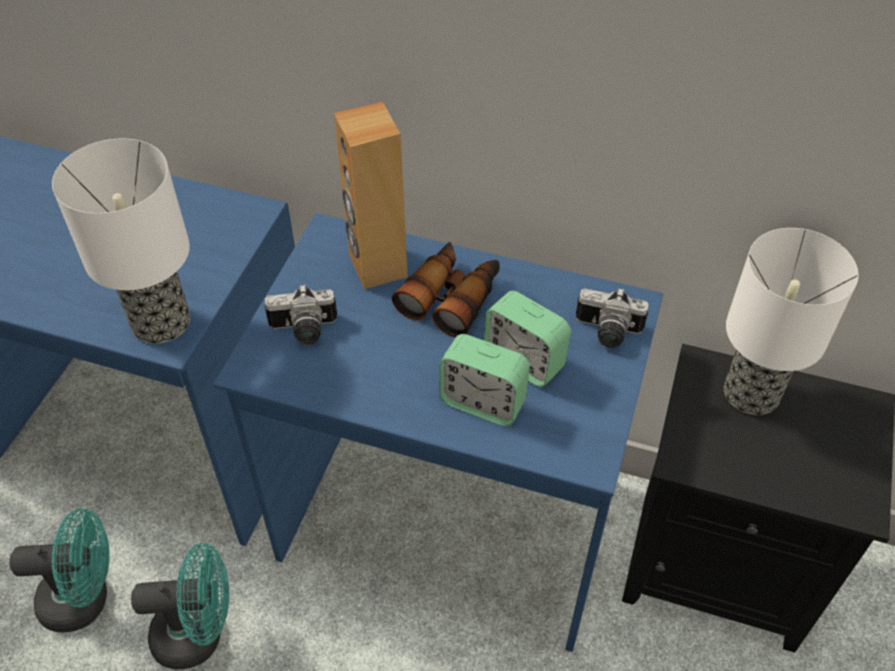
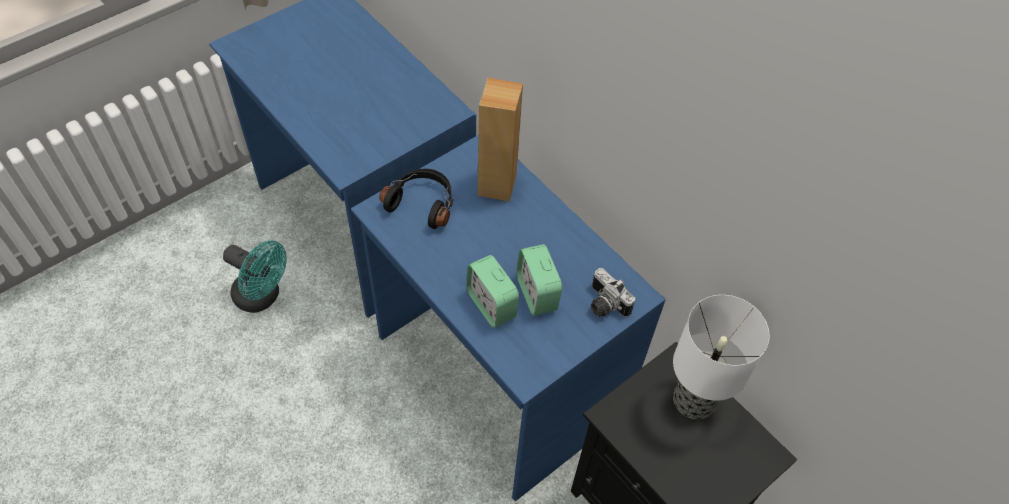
camera: 30 degrees right, 5 degrees up
table lamp [52,138,190,344] -> none
turquoise fan [131,543,229,669] -> none
camera [265,284,337,345] -> black headphones [379,168,454,229]
binoculars [392,242,500,337] -> none

